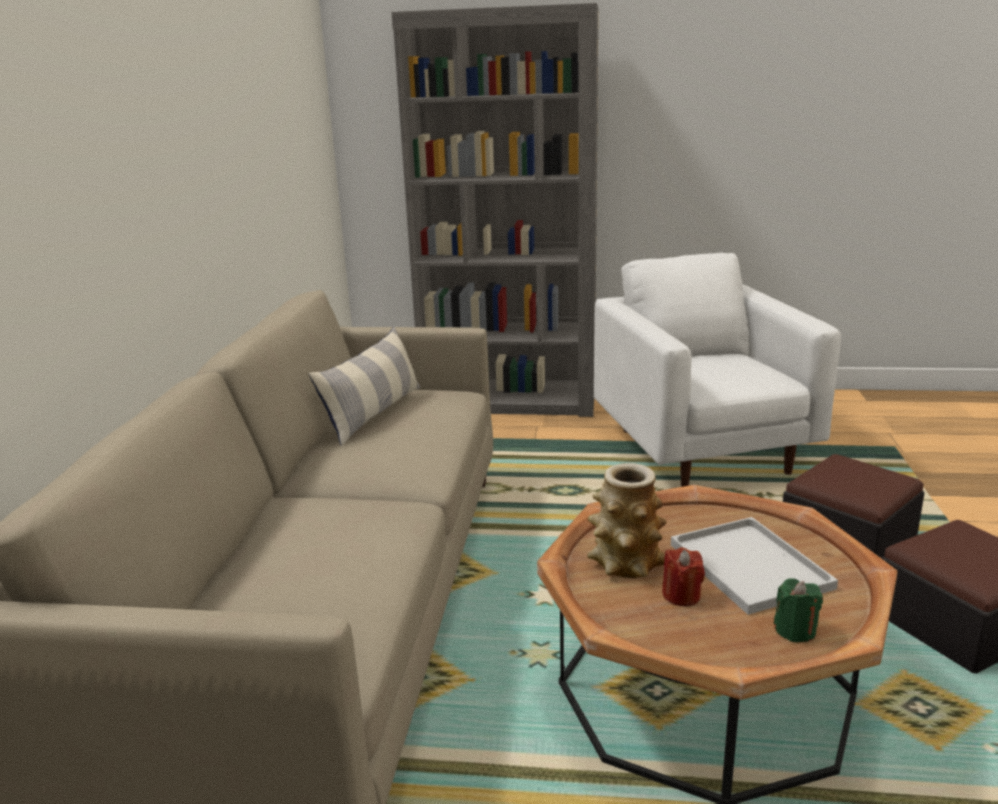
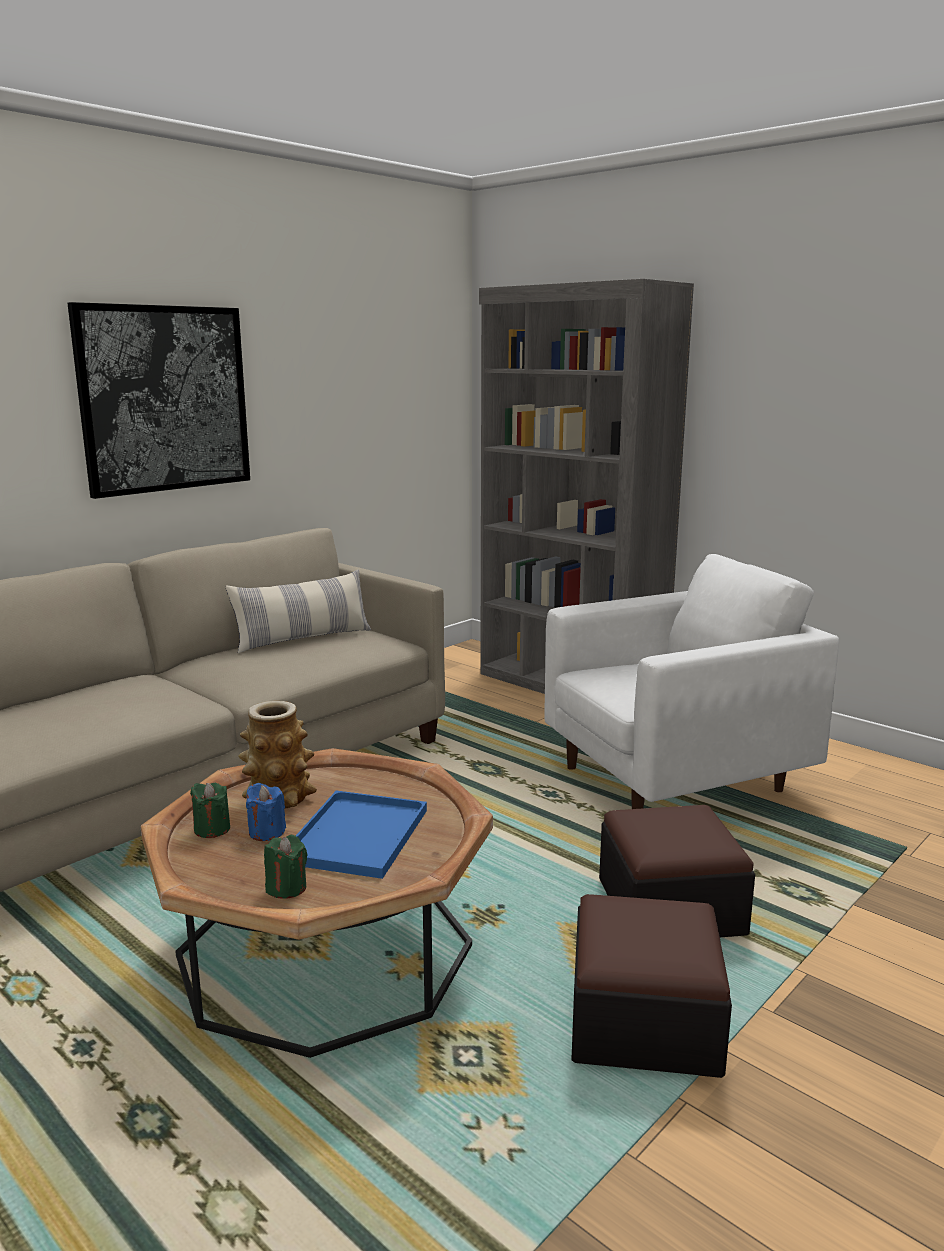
camera: 35 degrees right, 5 degrees down
white armchair [594,253,841,487] -> white armchair turned 45 degrees clockwise [544,554,839,809]
red candle [662,547,705,606] -> blue candle [246,783,286,841]
white tray [671,517,838,615] -> blue tray [296,790,427,879]
none -> picture [67,302,250,499]
none -> green candle [190,783,230,838]

